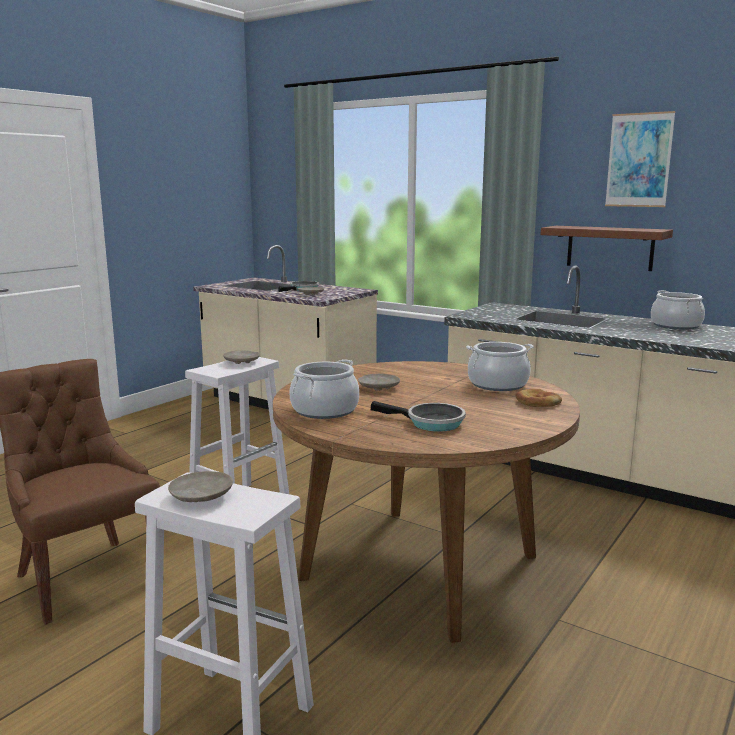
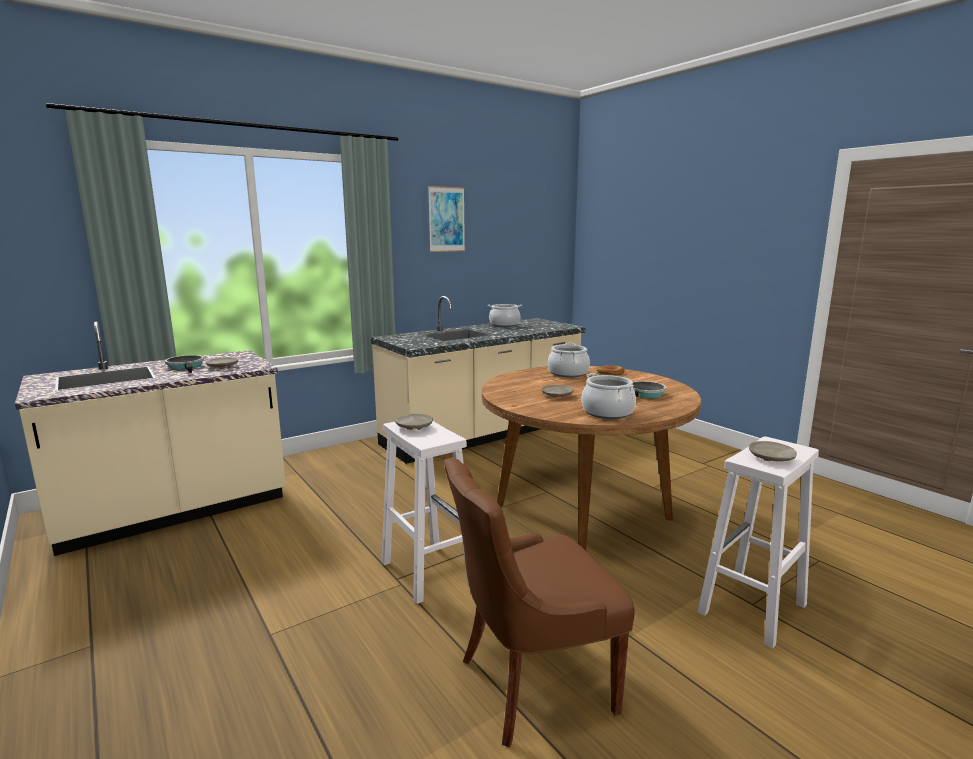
camera: 70 degrees left, 0 degrees up
brown shelf [541,226,673,271] -> none

